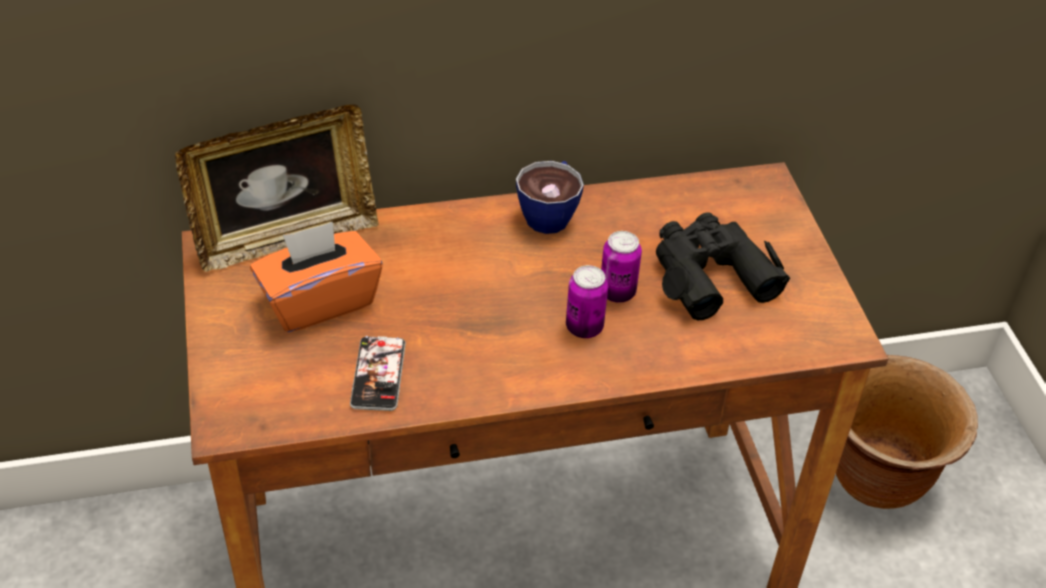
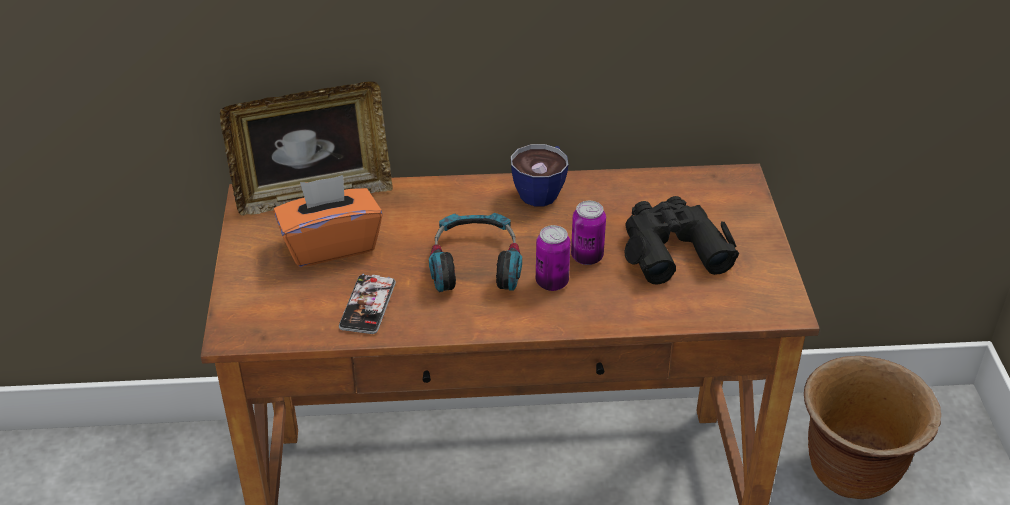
camera: 10 degrees right, 5 degrees down
none -> headphones [429,213,522,292]

